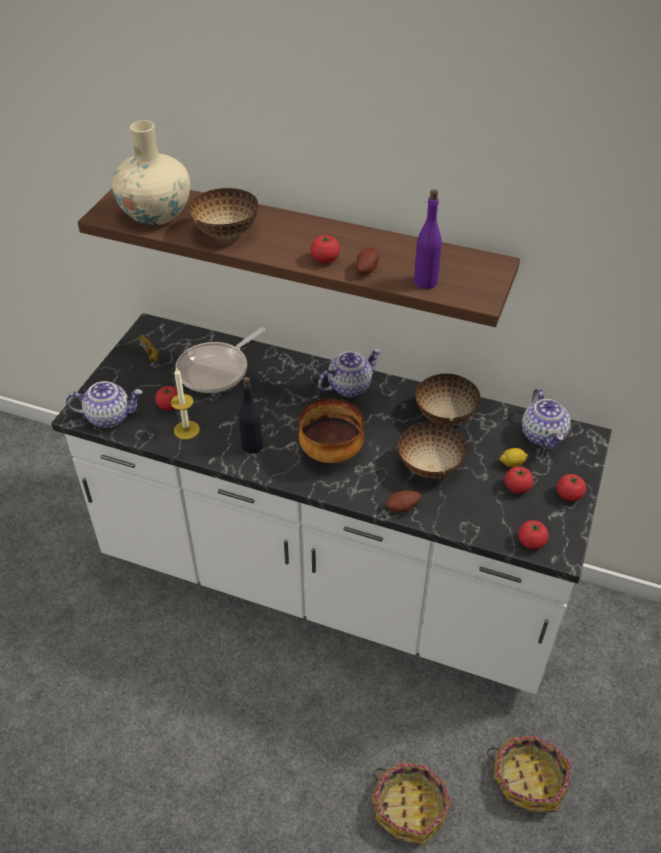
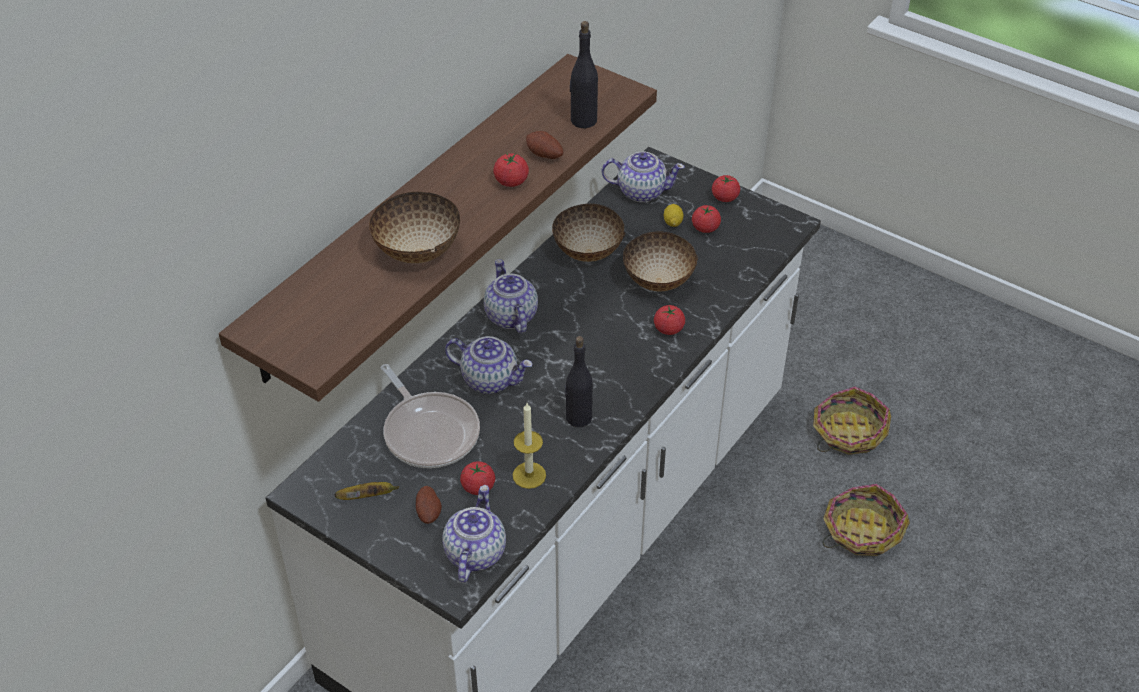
camera: 75 degrees left, 0 degrees up
beige vase [112,120,190,226] -> none
bowl [299,398,364,463] -> none
potato [386,490,421,512] -> potato moved to [416,486,442,524]
purple bottle [414,189,442,289] -> black bottle [570,21,598,128]
tomato [518,520,549,549] -> tomato moved to [654,305,685,335]
none -> teapot [445,336,533,394]

